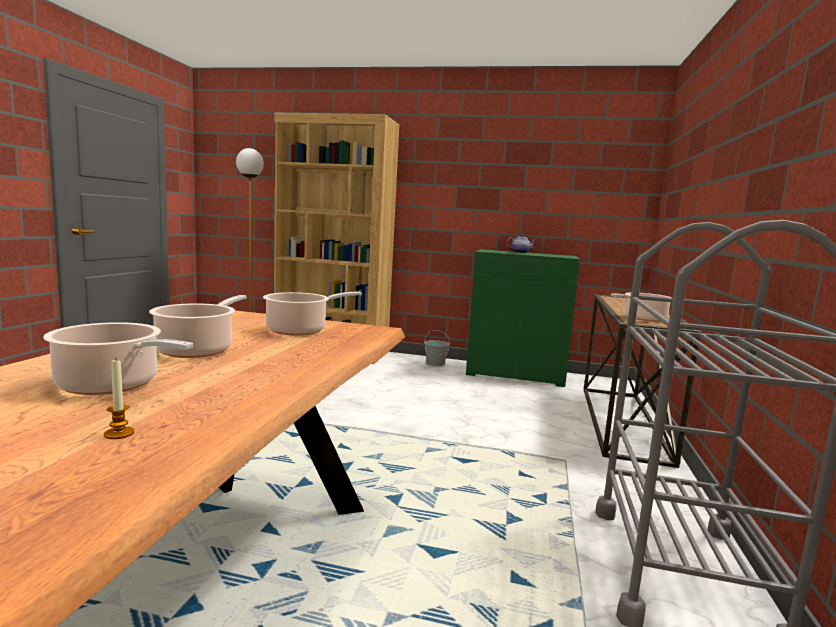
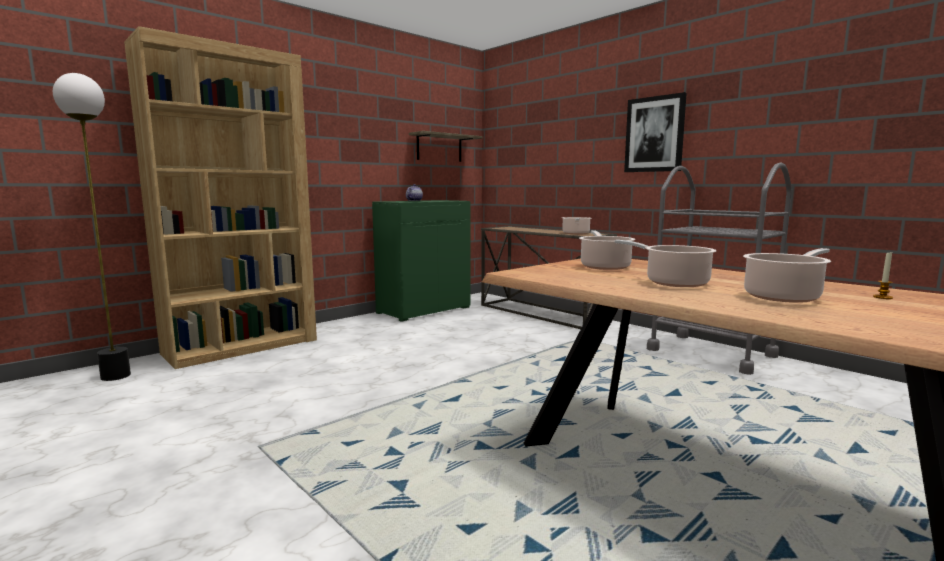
camera: 55 degrees left, 0 degrees up
grey bucket [424,330,450,366] -> none
none -> shelf [409,131,483,162]
none -> picture [624,92,687,172]

